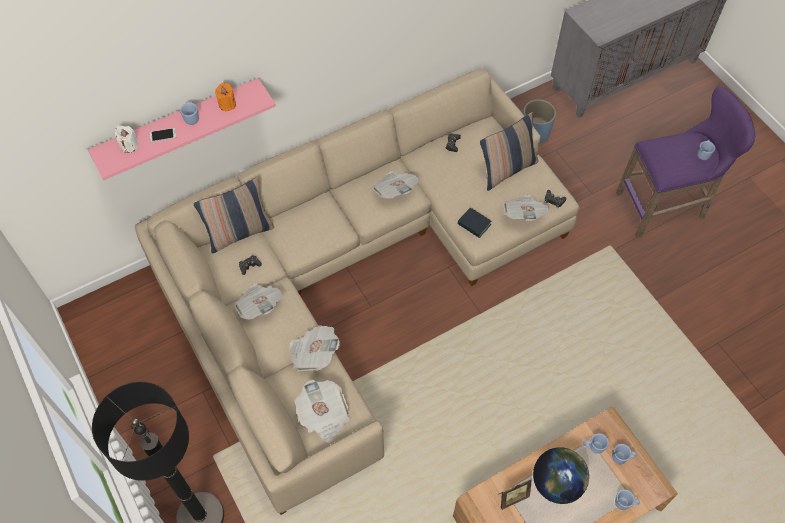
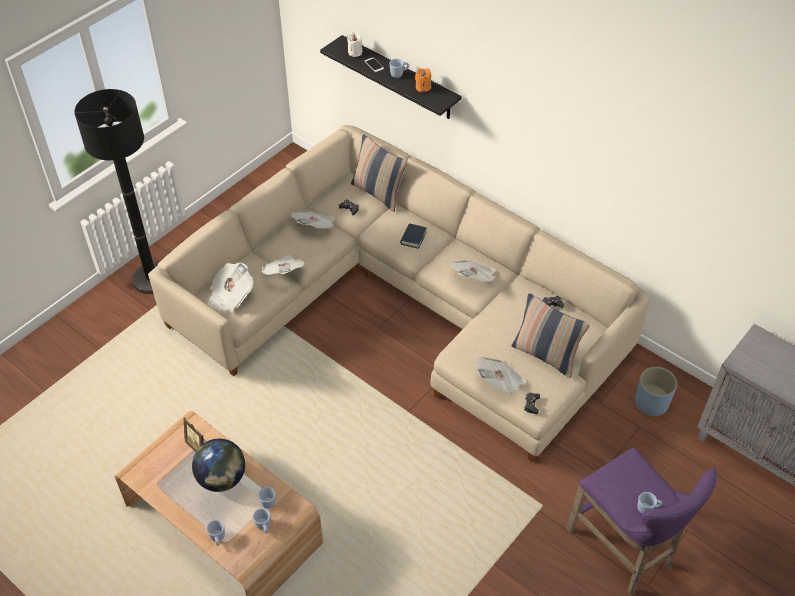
camera: 70 degrees right, 10 degrees down
pink shelf [88,78,276,180] -> black shelf [320,35,462,119]
book [457,208,491,238] -> book moved to [400,223,427,249]

